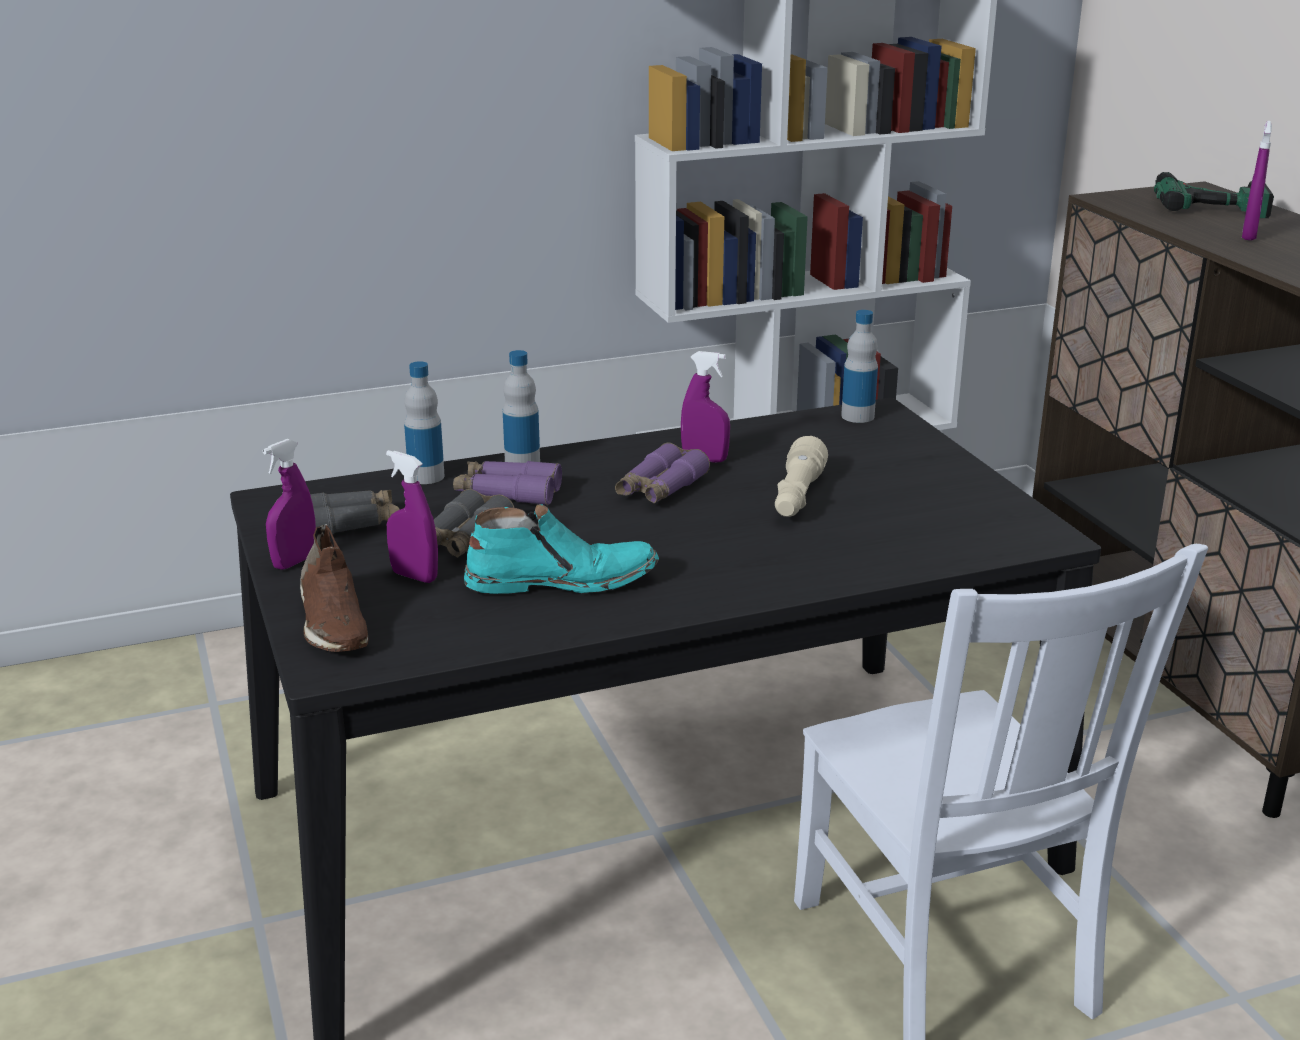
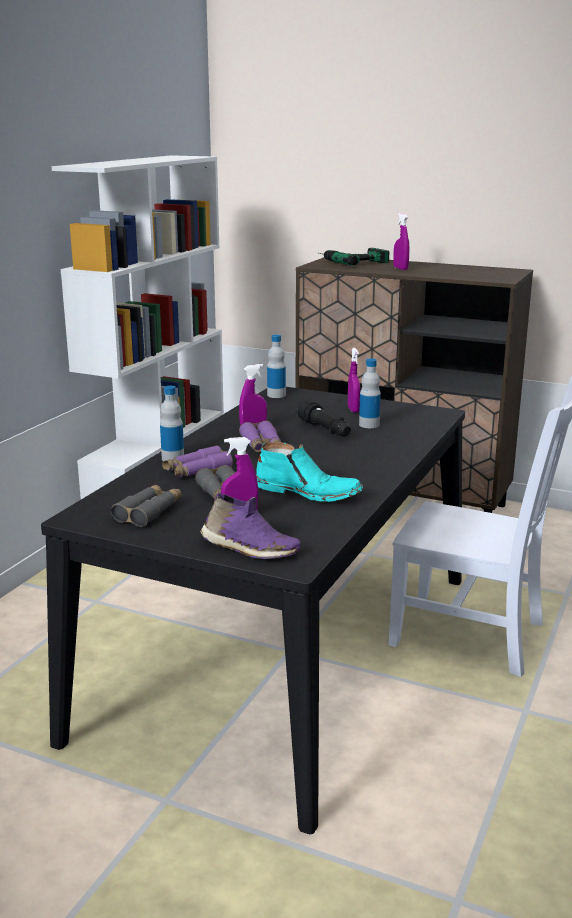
camera: 45 degrees left, 5 degrees down
purple spray bottle [263,439,316,570] -> purple spray bottle moved to [348,348,360,412]
brown shoe [300,524,369,652] -> purple shoe [200,492,301,559]
bottle [404,361,445,484] -> bottle moved to [359,358,381,428]
turquoise boot [464,504,659,594] -> turquoise boot turned 75 degrees clockwise [256,442,363,502]
beige flashlight [775,436,828,517] -> black flashlight [297,400,351,436]

